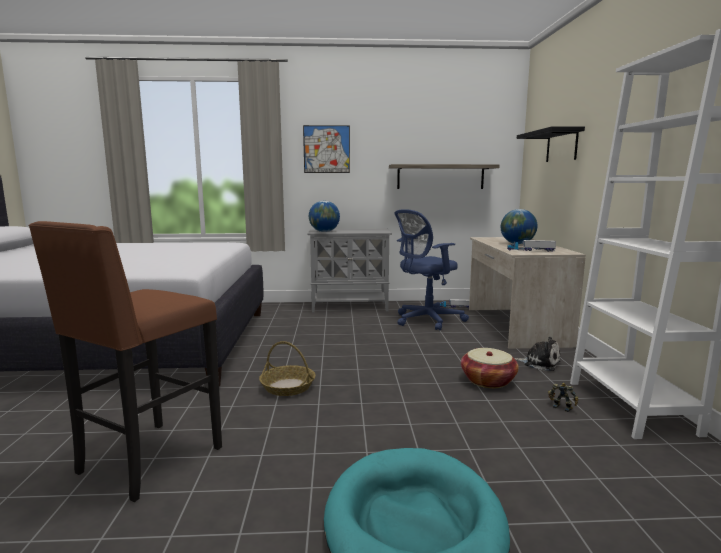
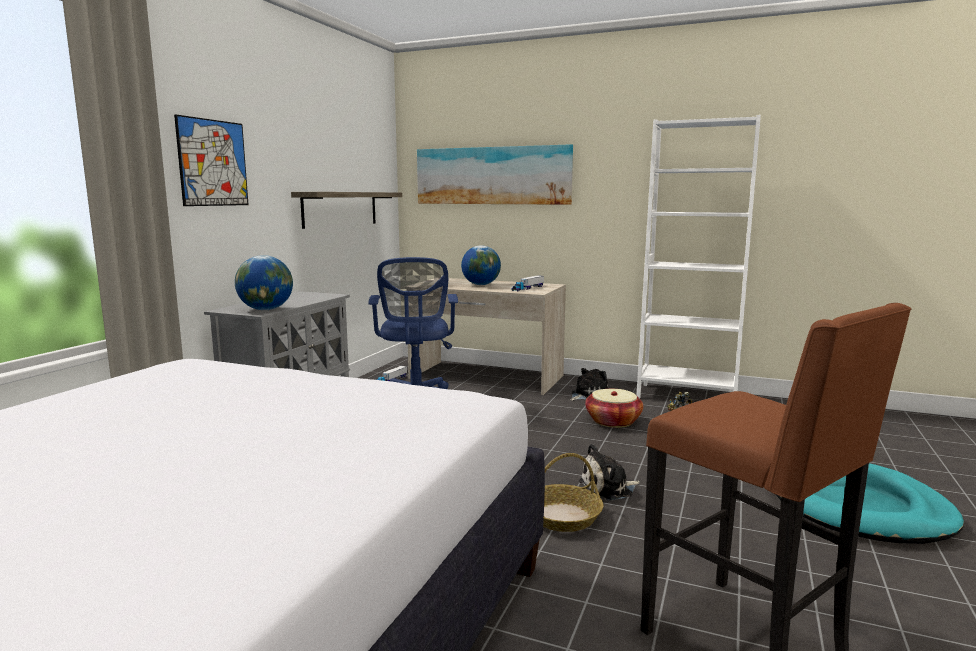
camera: 65 degrees left, 0 degrees up
black shelf [517,126,585,162] -> picture [417,144,573,205]
none -> plush toy [579,444,640,501]

